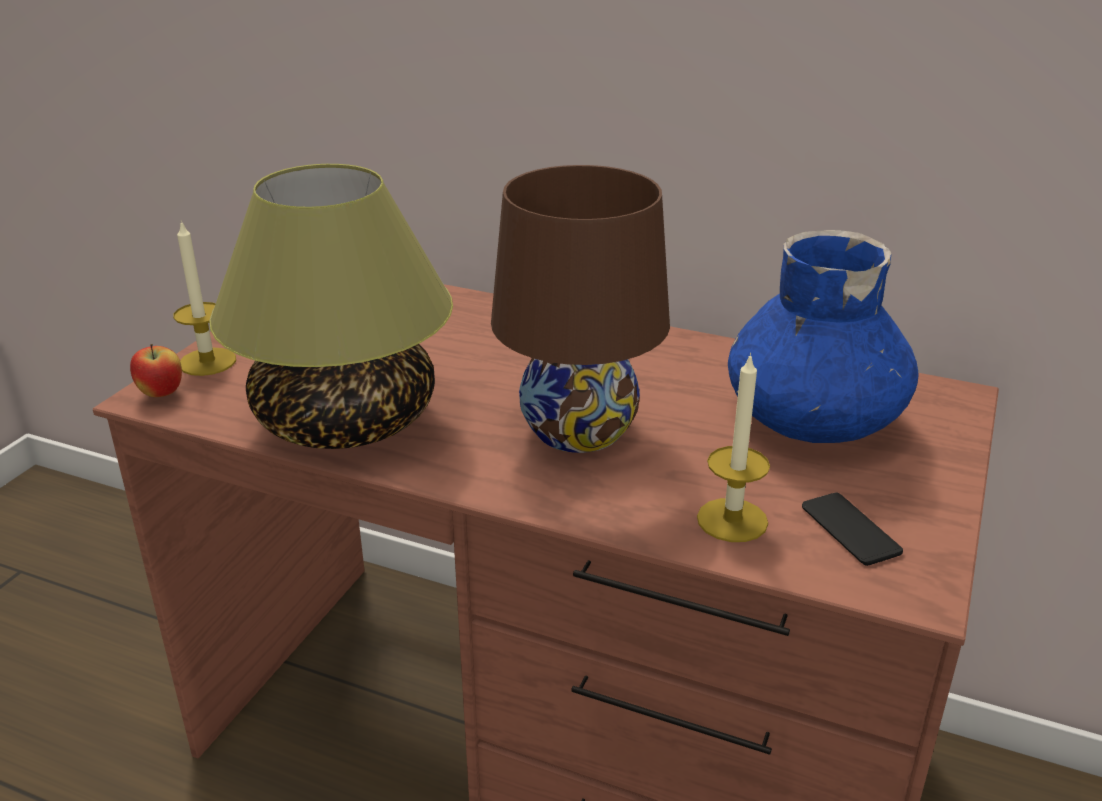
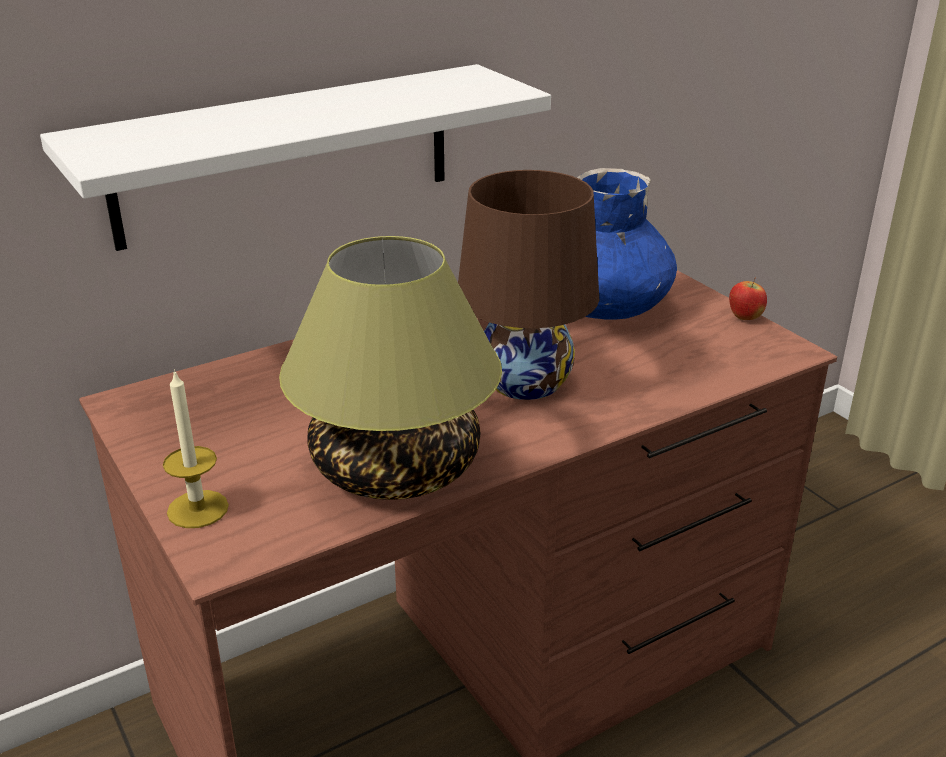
camera: 55 degrees left, 0 degrees up
apple [130,344,182,397] -> apple moved to [729,277,767,320]
candle [697,353,770,542] -> none
phone [802,492,903,566] -> none
none -> white shelf [40,64,551,251]

